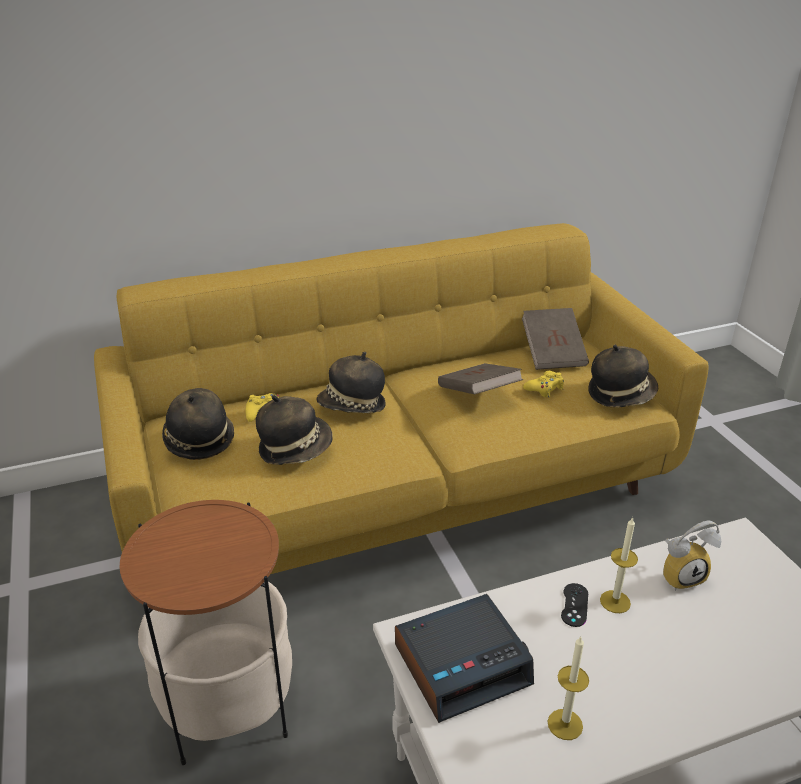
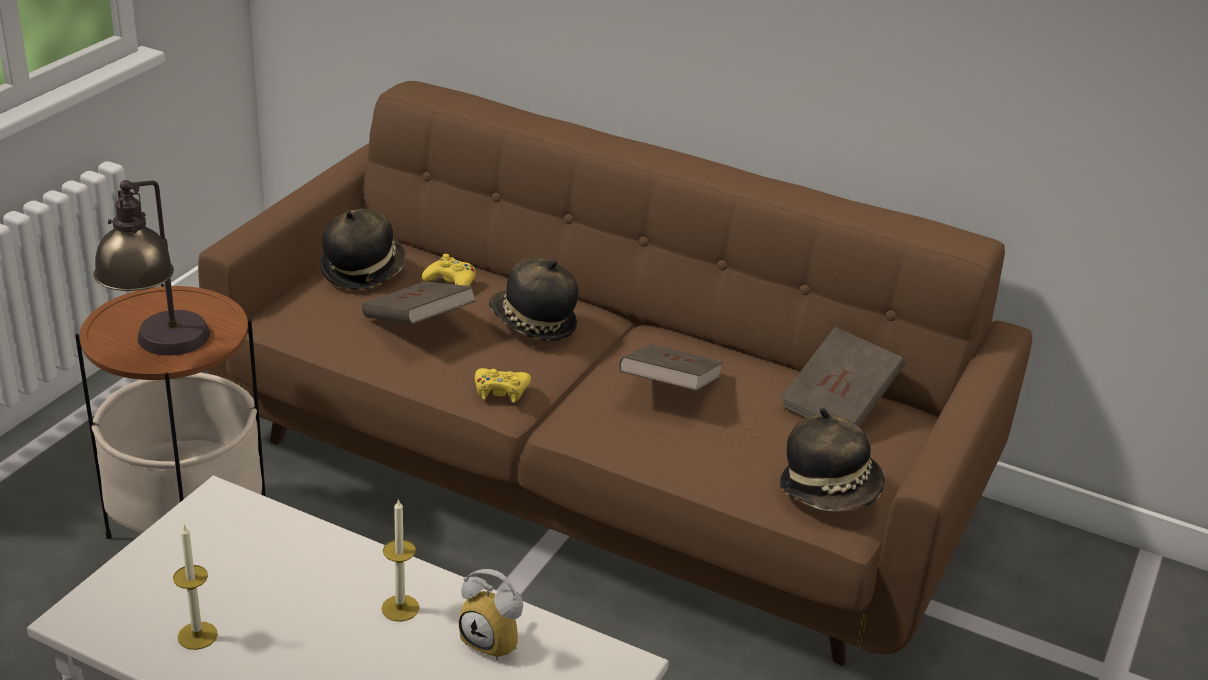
camera: 45 degrees right, 0 degrees up
yellow sofa [94,223,709,574] -> brown sofa [198,81,1032,666]
hat [256,395,333,465] -> brown book [362,281,477,324]
alarm clock [395,594,534,723] -> none
yellow game controller [523,371,564,397] -> yellow game controller moved to [475,368,531,402]
black game controller [561,583,588,627] -> none
none -> table lamp [93,180,210,356]

